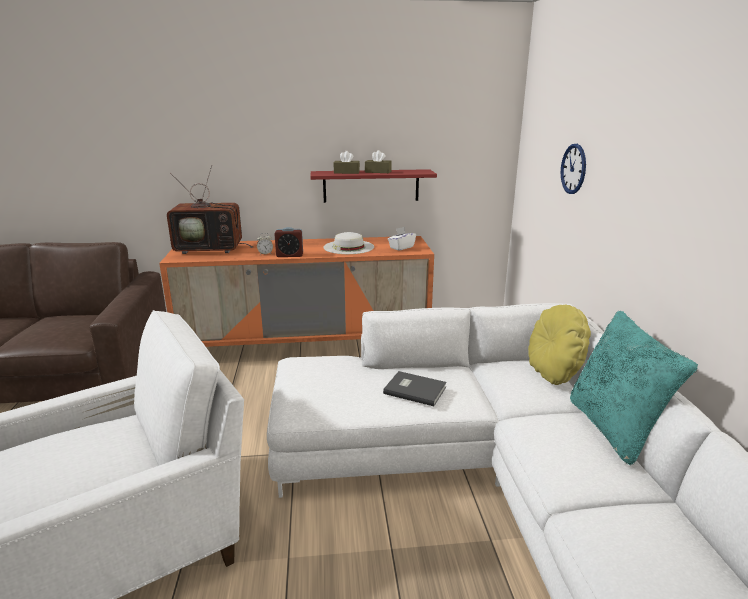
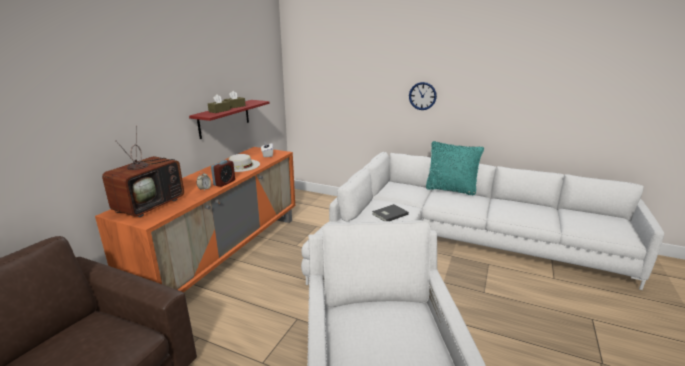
camera: 60 degrees left, 0 degrees up
yellow pillow [528,305,591,385] -> none
wall clock [561,144,586,194] -> wall clock moved to [409,82,437,110]

